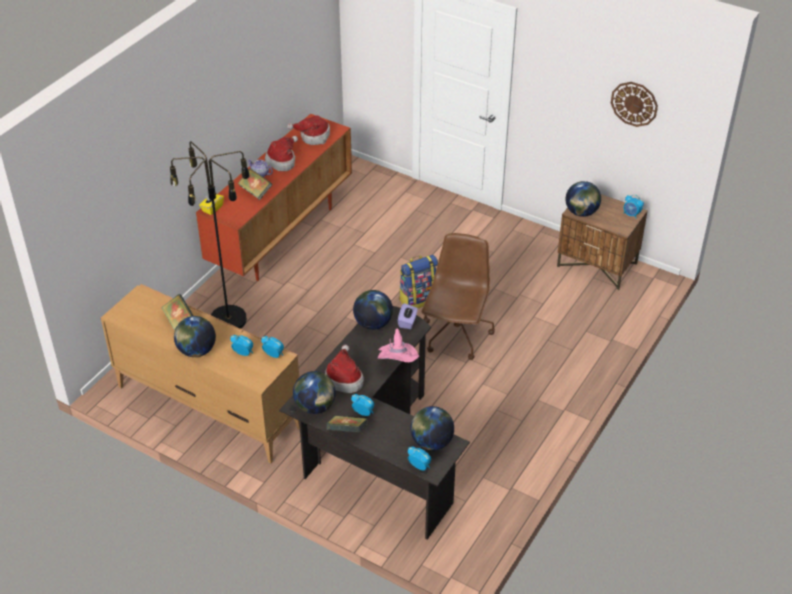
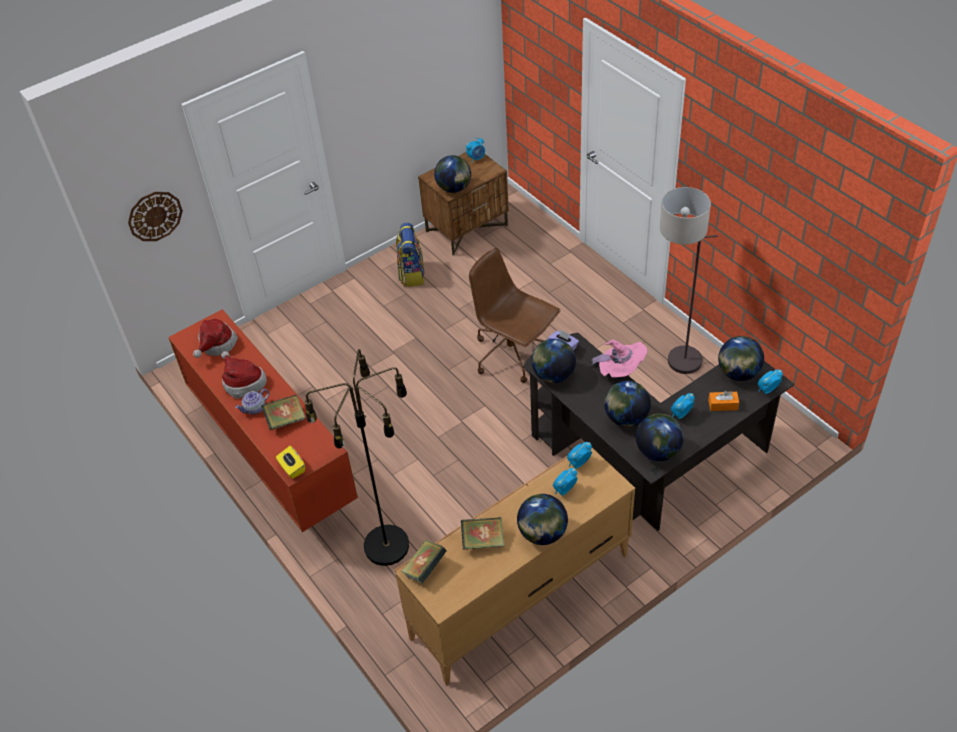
camera: 65 degrees left, 5 degrees up
hat [325,345,364,393] -> globe [604,381,651,427]
book [327,416,368,433] -> book moved to [401,540,447,584]
backpack [399,254,438,308] -> backpack moved to [396,223,425,287]
wall clock [611,82,658,127] -> wall clock moved to [128,192,183,241]
none -> grey floor lamp [660,187,718,374]
none -> orange tissue box [708,391,739,411]

